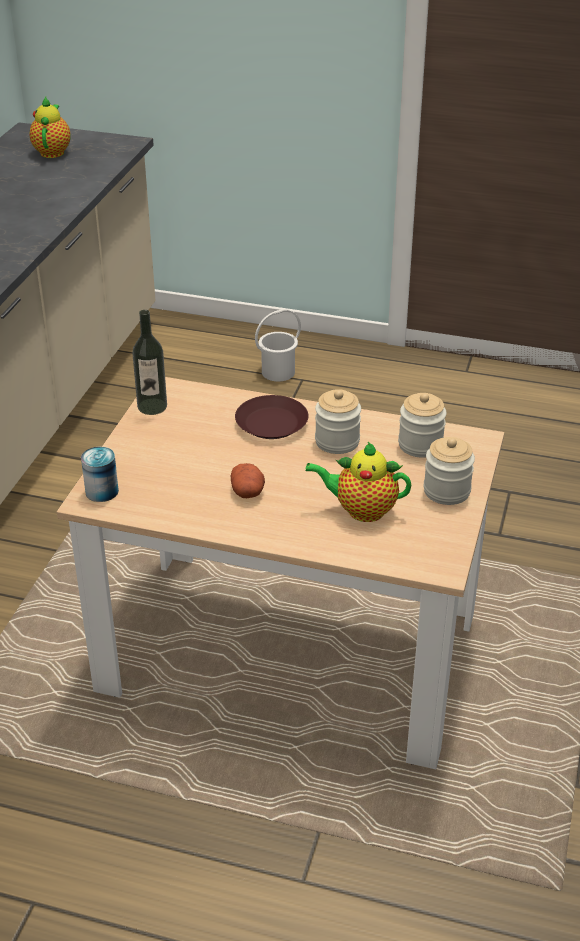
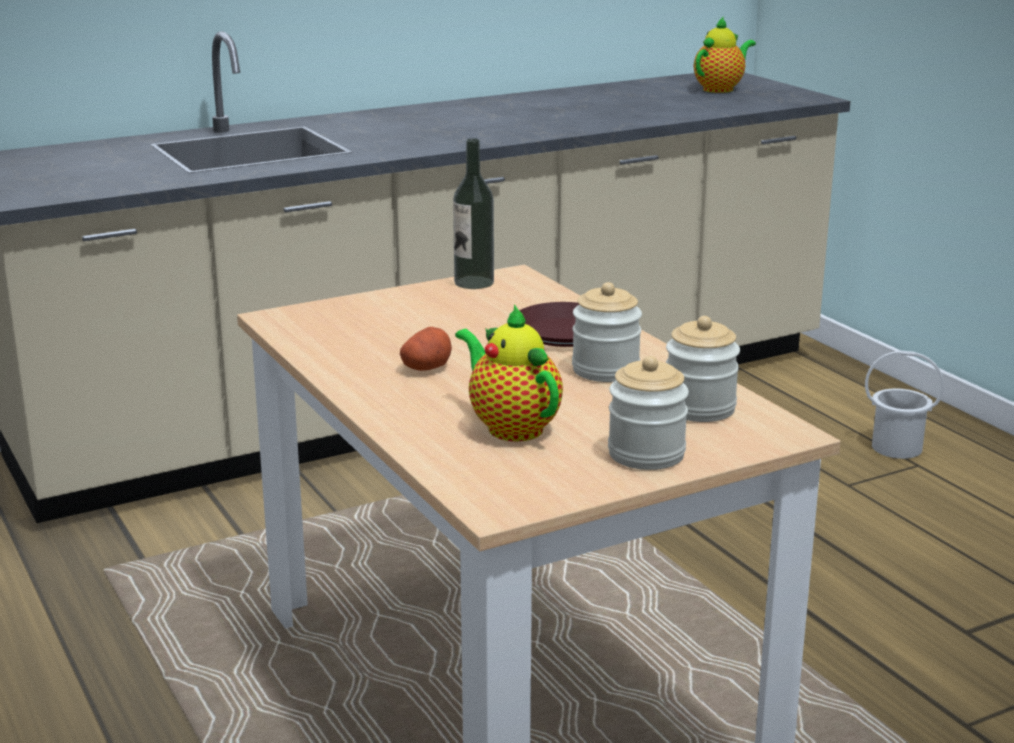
camera: 45 degrees right, 15 degrees down
can [81,447,119,502] -> none

